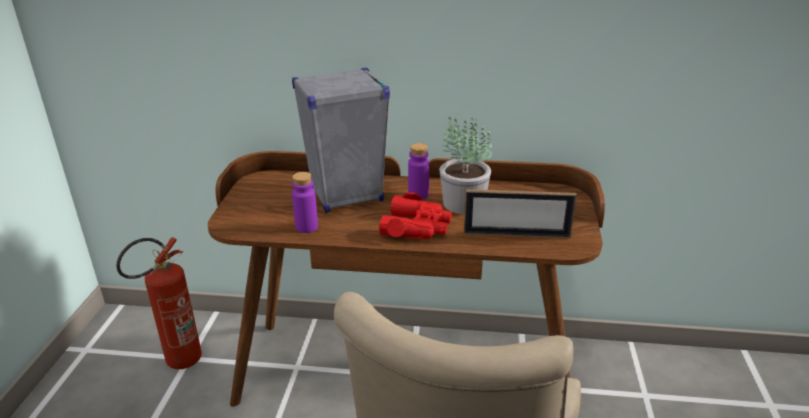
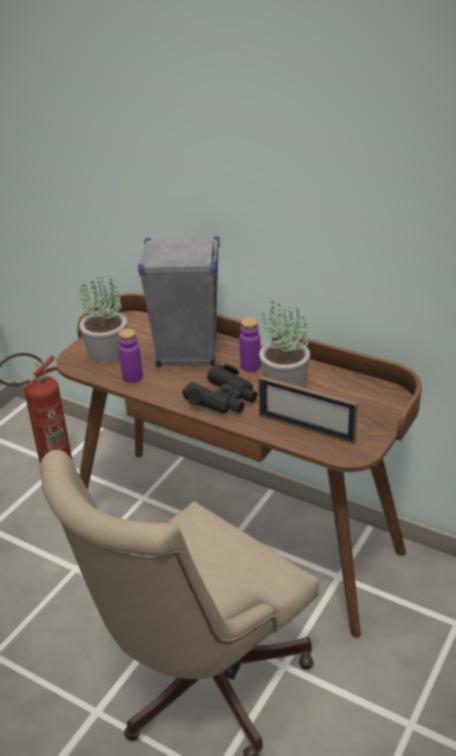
camera: 25 degrees right, 5 degrees up
red binoculars [379,192,452,239] -> black binoculars [182,364,258,414]
none -> potted plant [79,277,127,364]

